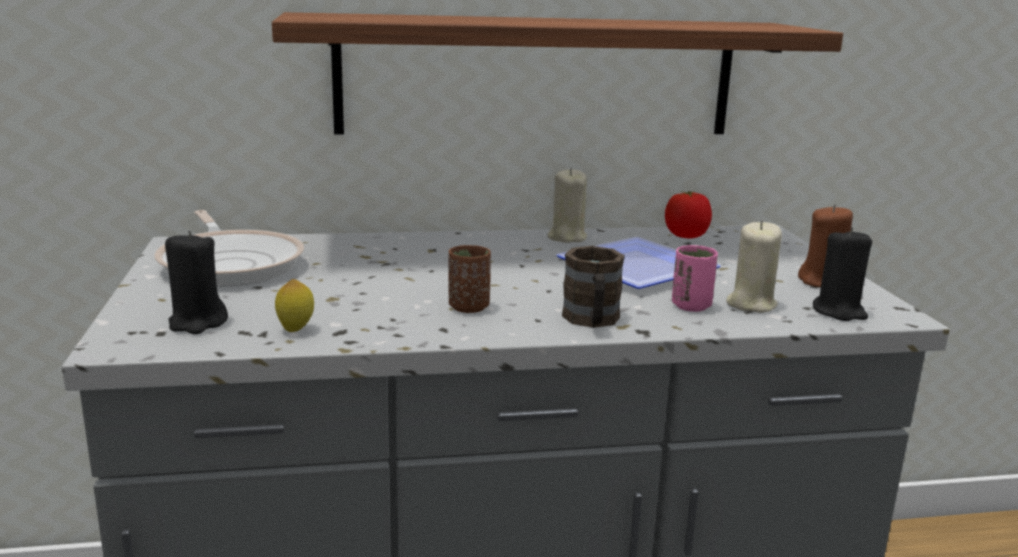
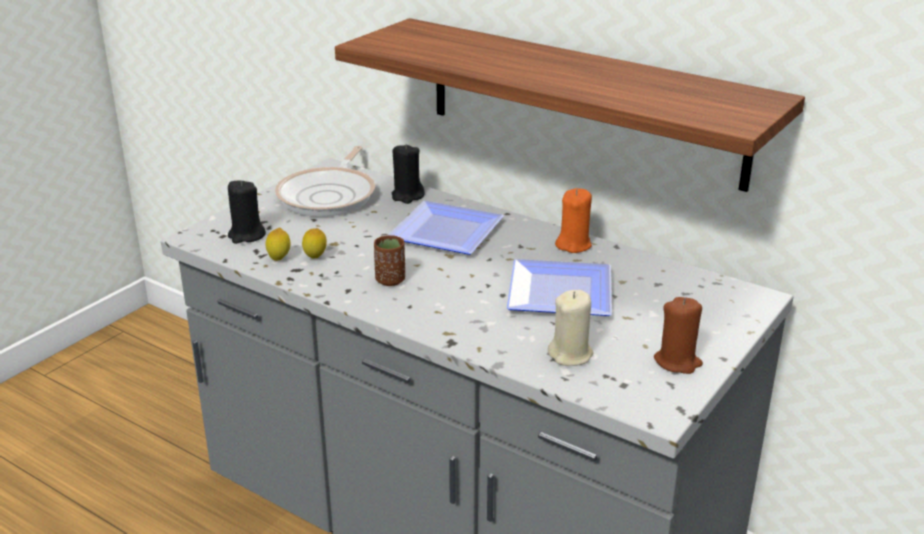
camera: 45 degrees right, 10 degrees up
beige candle [547,168,587,243] -> orange candle [555,188,592,253]
brown mug [562,246,625,328] -> none
tomato [665,191,712,239] -> none
pink cup [672,245,718,312] -> none
black candle [813,227,872,321] -> black candle moved to [392,144,425,204]
none -> lemon [302,228,327,258]
none -> plate [388,201,504,255]

